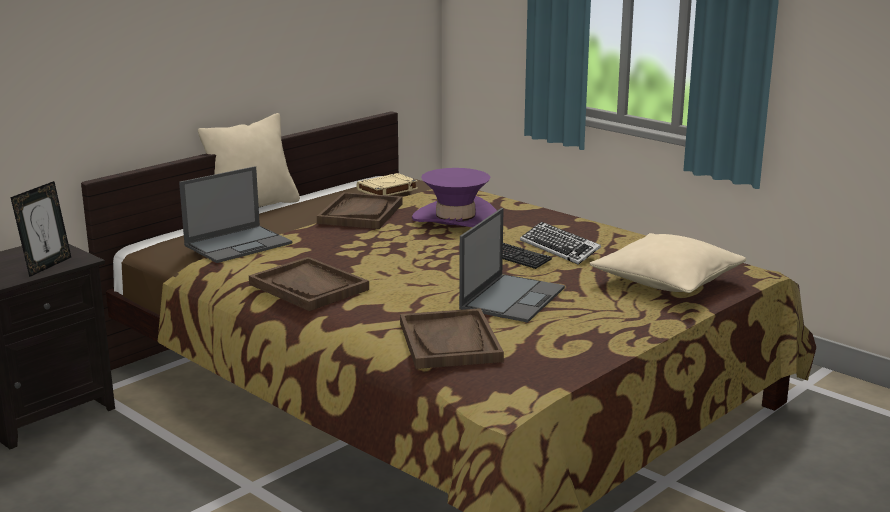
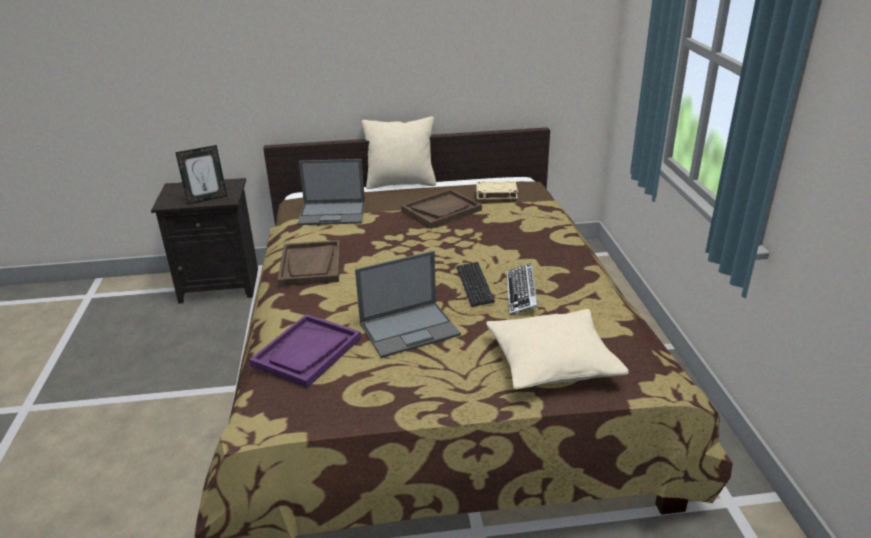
camera: 40 degrees right, 10 degrees up
brown tray [400,308,504,369] -> purple tray [249,314,361,388]
purple hat [412,168,497,227] -> none

